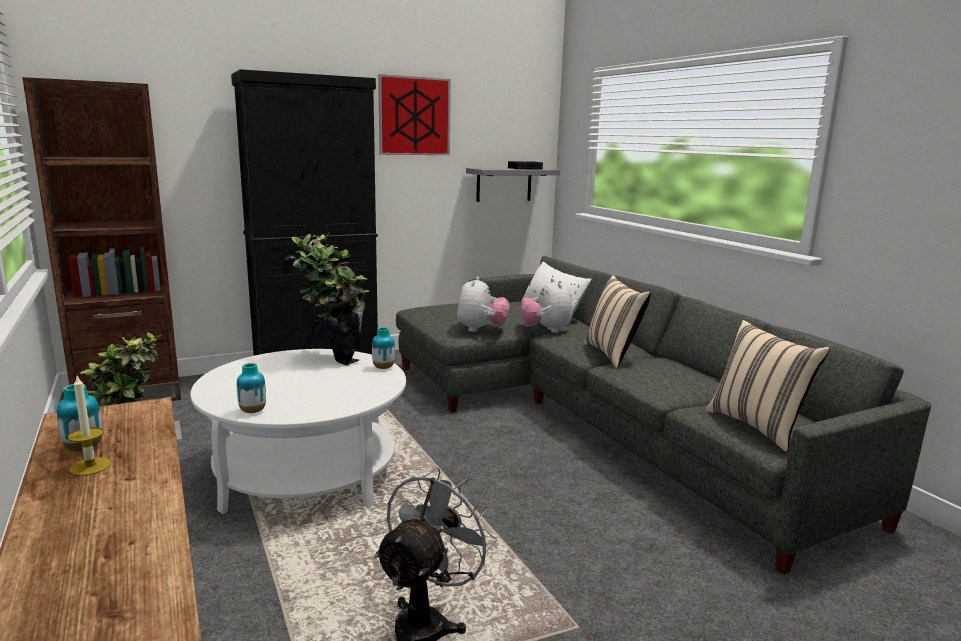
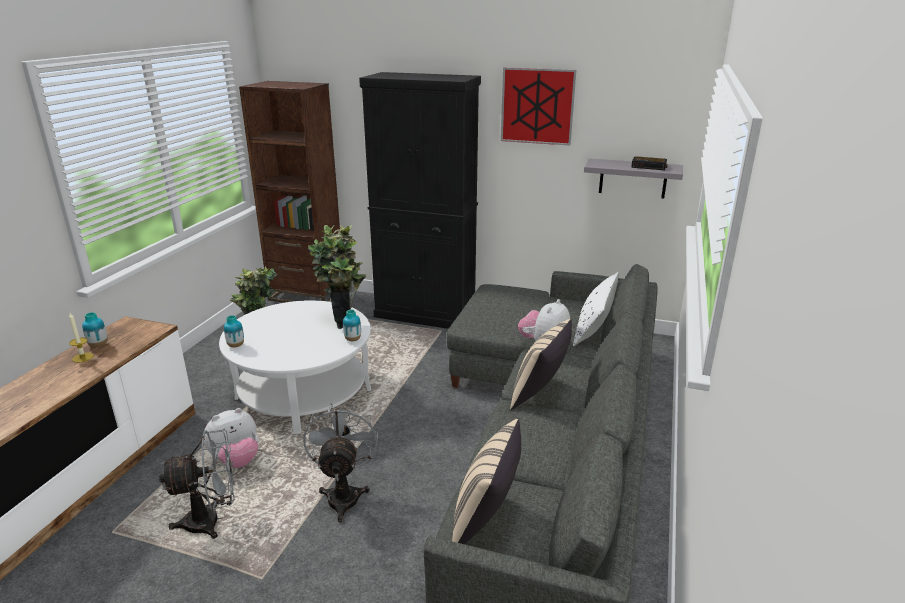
camera: 45 degrees right, 10 degrees up
plush toy [457,276,510,332] -> plush toy moved to [204,408,258,468]
none -> grey fan [303,403,378,523]

